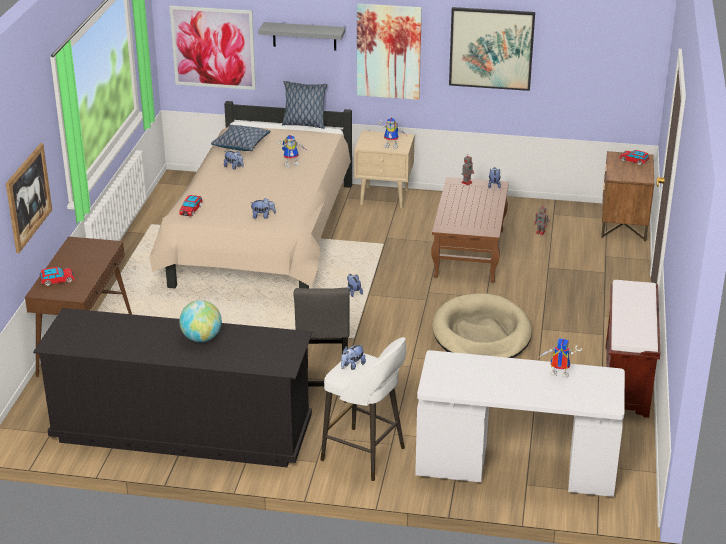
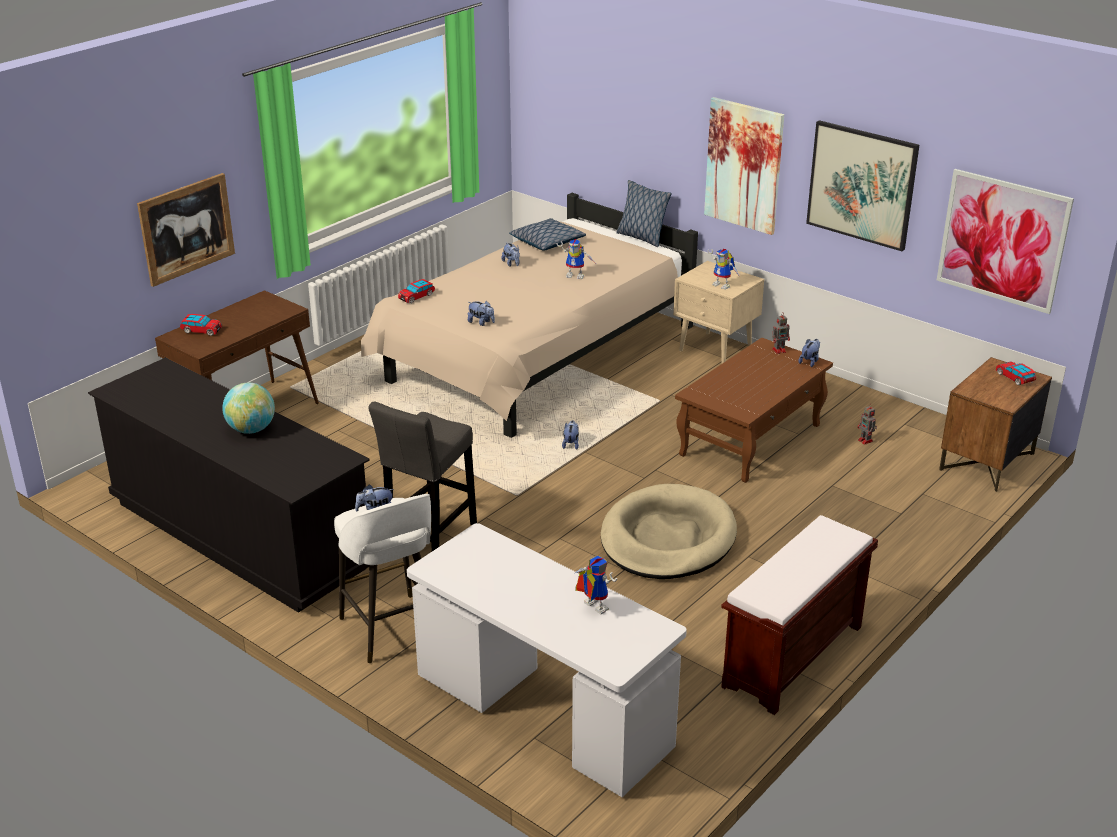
camera: 30 degrees right, 0 degrees up
picture [170,6,256,90] -> picture moved to [937,169,1074,314]
grey shelf [258,22,345,51] -> none

